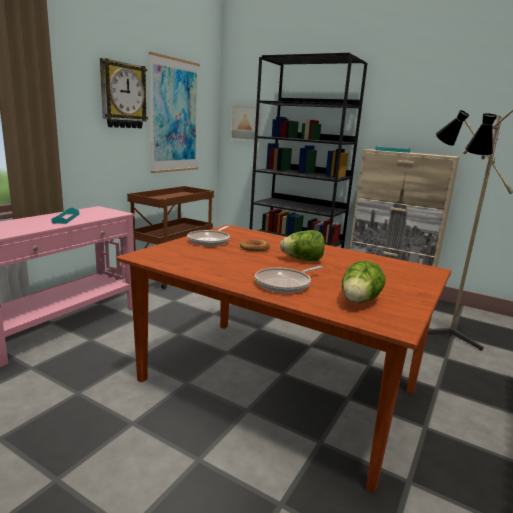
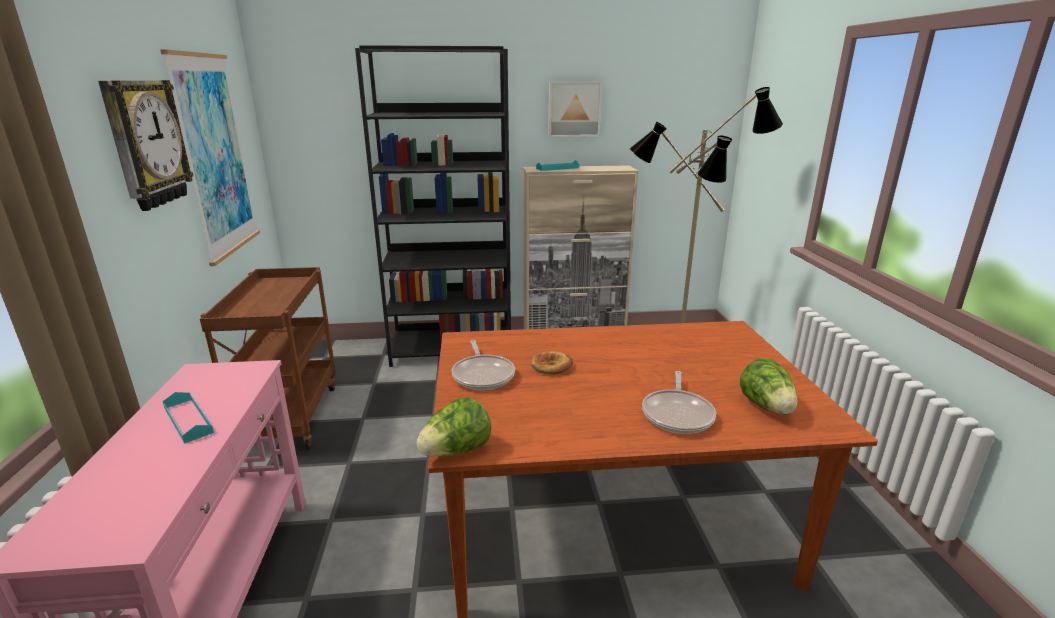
camera: 35 degrees left, 5 degrees up
picture [230,105,262,142] -> picture moved to [548,82,602,137]
lettuce [280,230,325,261] -> lettuce moved to [416,397,492,456]

